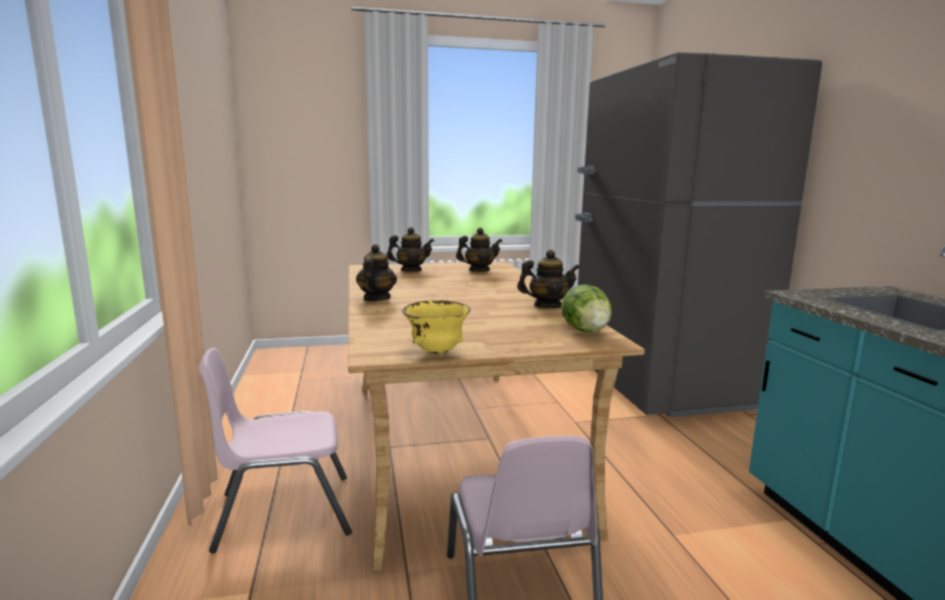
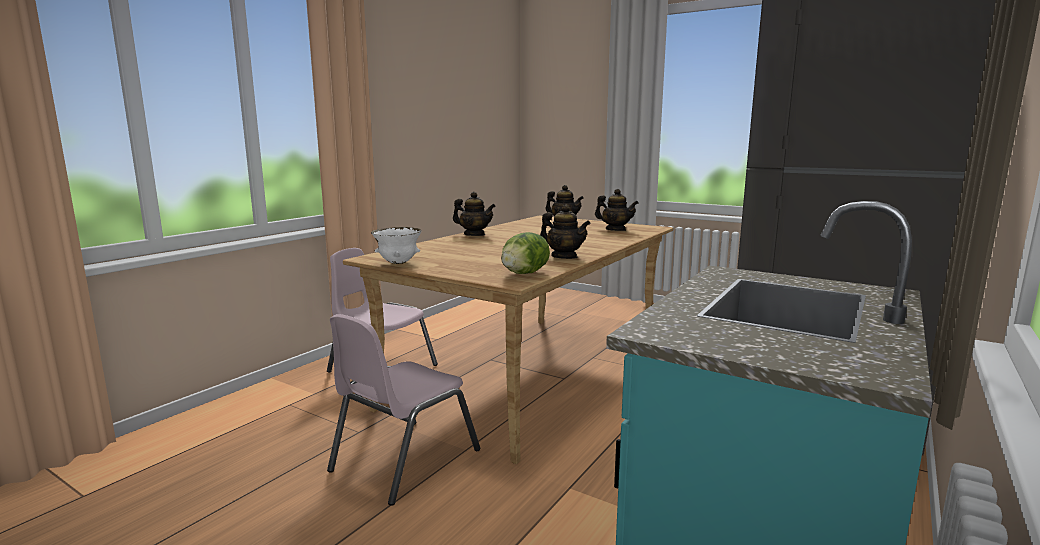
camera: 45 degrees right, 0 degrees up
teapot [356,244,397,301] -> teapot turned 60 degrees clockwise [453,192,496,236]
yellow bowl [402,300,471,354] -> white bowl [371,227,421,264]

